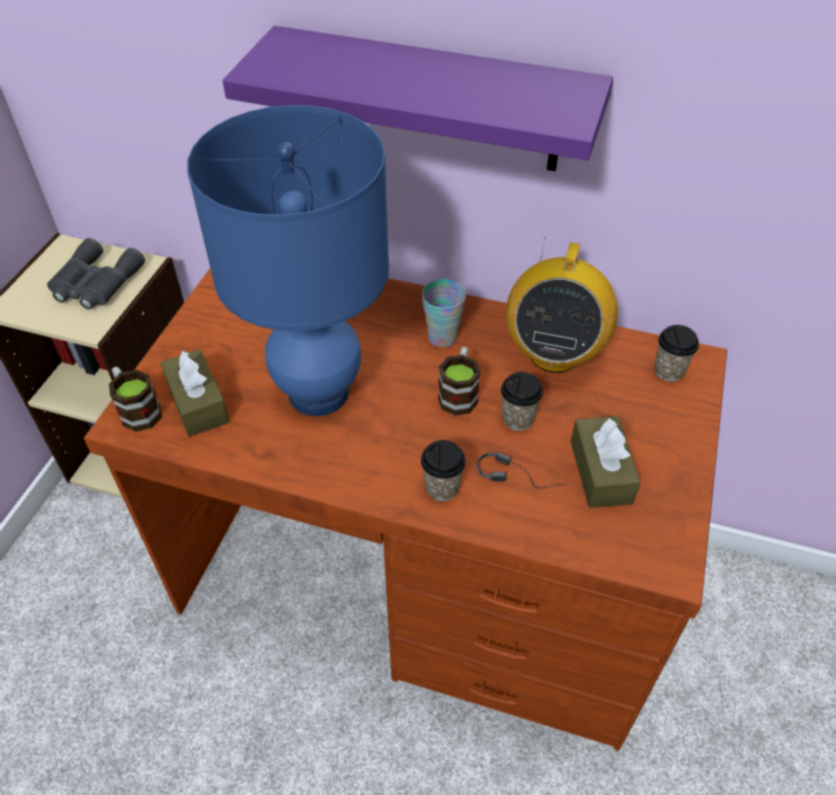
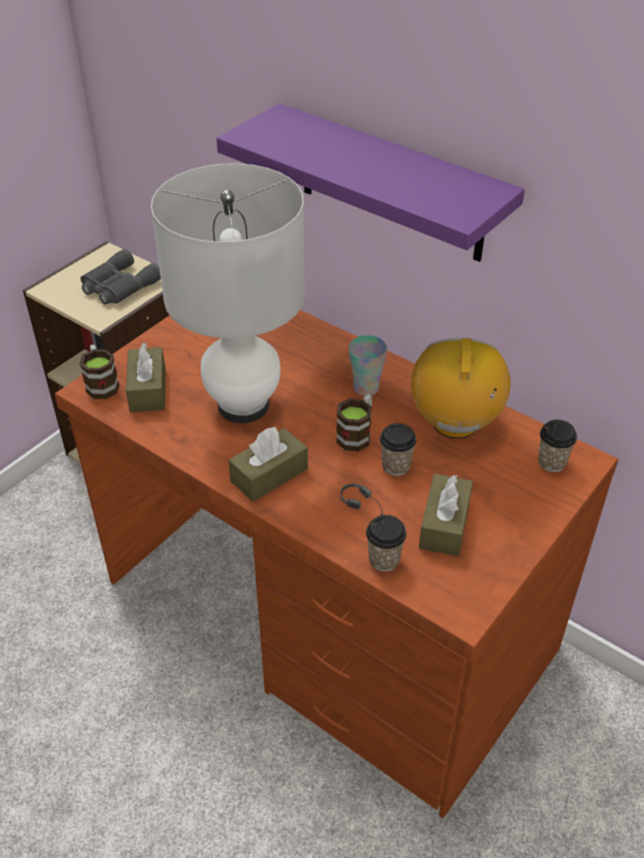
camera: 20 degrees right, 5 degrees down
blue table lamp [187,105,389,416] -> white table lamp [151,163,305,423]
cup [421,440,466,501] -> cup moved to [366,515,407,571]
radio [506,238,618,373] -> radio turned 150 degrees clockwise [411,338,510,439]
none -> brown tissue box [228,427,308,502]

